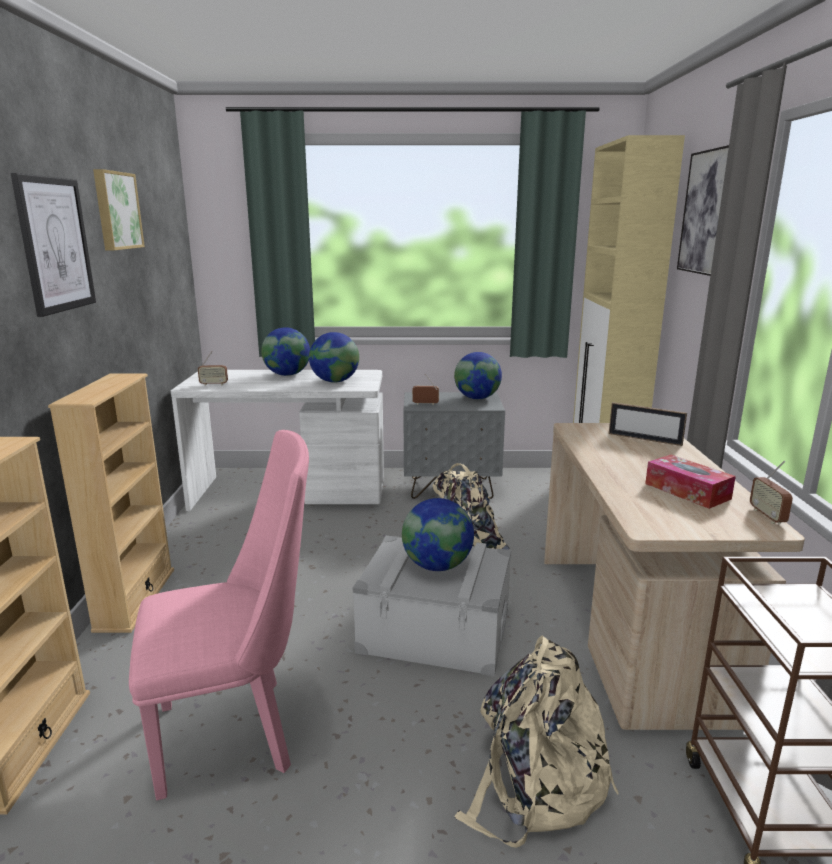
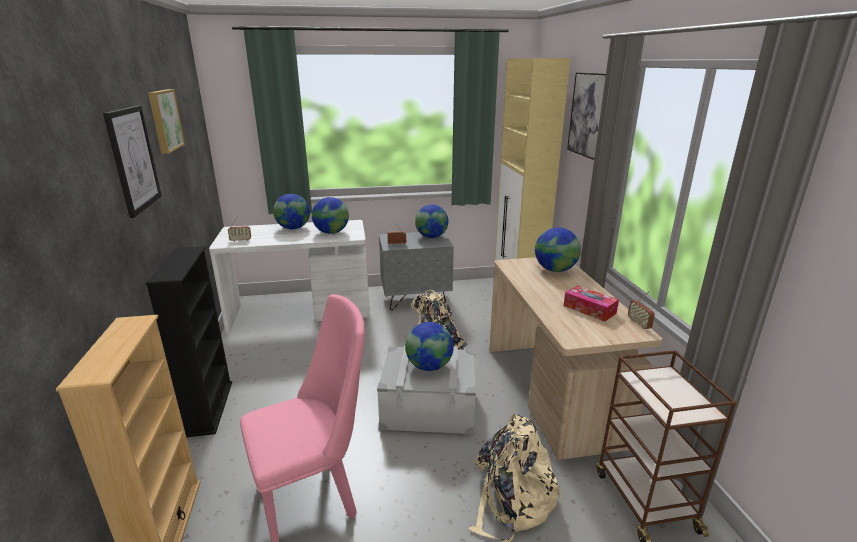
camera: 10 degrees left, 5 degrees up
beige bookcase [48,373,174,633] -> black bookcase [145,246,232,437]
picture frame [609,402,687,446] -> globe [535,228,581,272]

